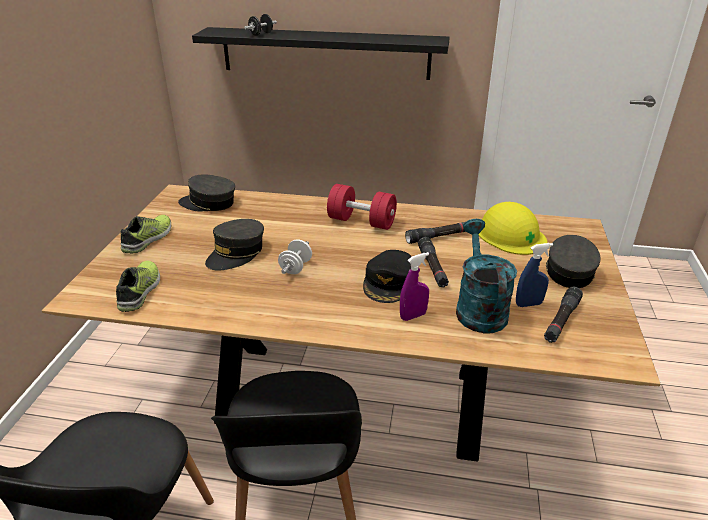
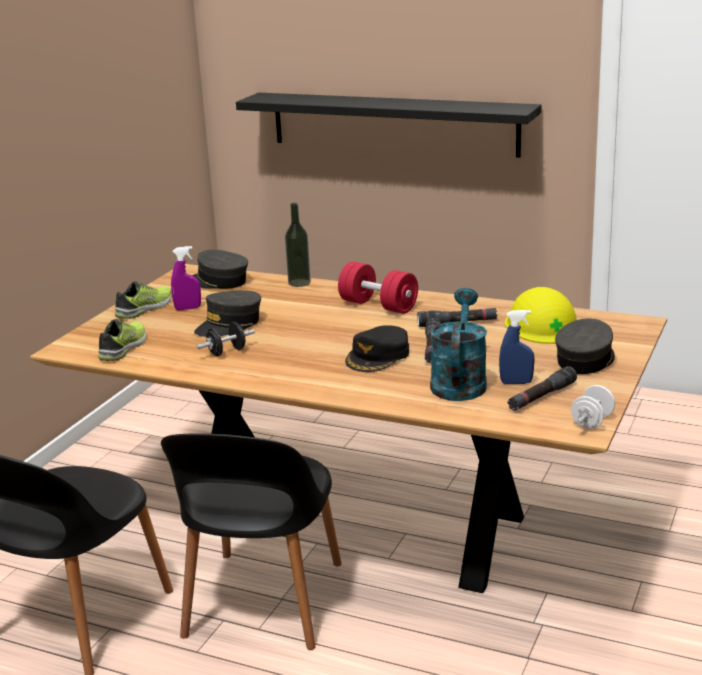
camera: 15 degrees right, 10 degrees down
black dumbbell [244,14,277,36] -> black dumbbell moved to [197,322,255,356]
white dumbbell [278,239,312,274] -> white dumbbell moved to [571,385,615,429]
purple spray bottle [400,252,429,321] -> purple spray bottle moved to [171,246,201,310]
none -> bottle [285,203,311,287]

